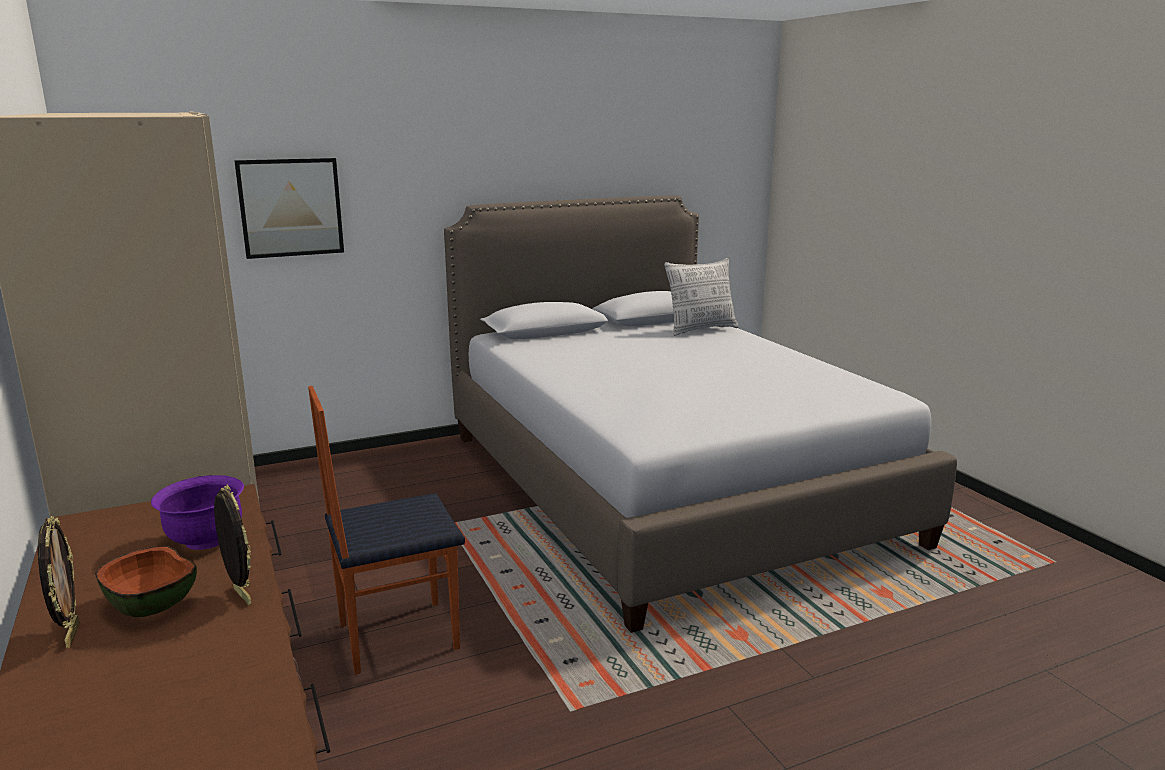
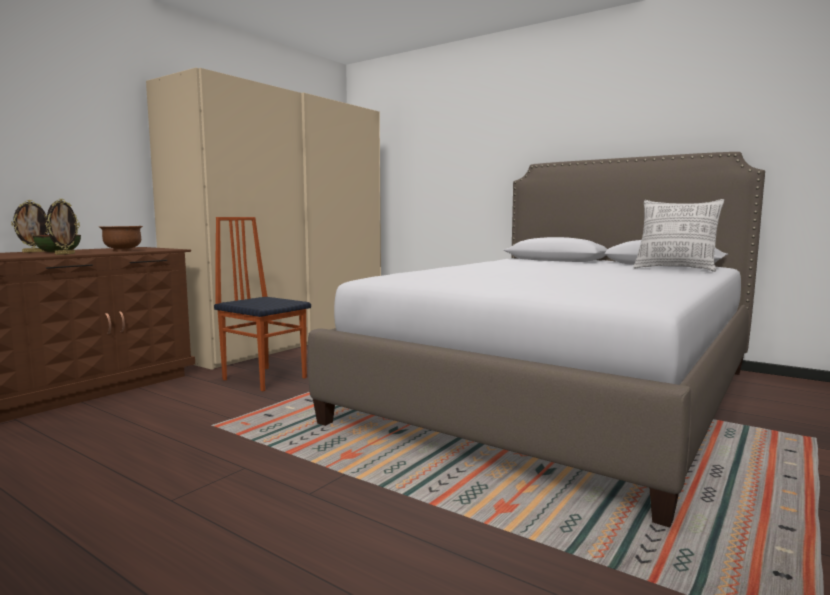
camera: 60 degrees right, 10 degrees down
purple bowl [151,475,244,550] -> brown bowl [99,226,143,251]
picture [234,158,344,259] -> none

